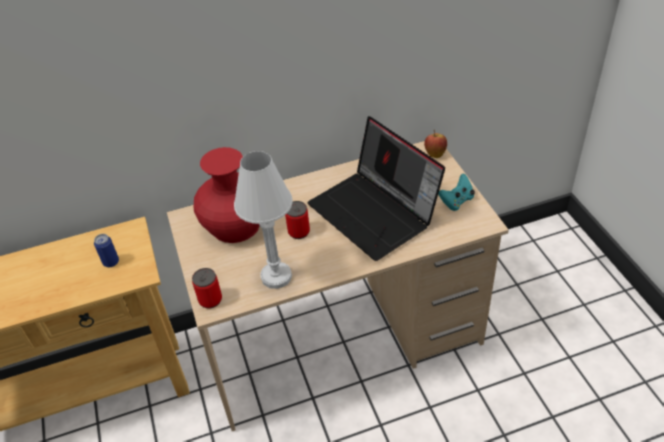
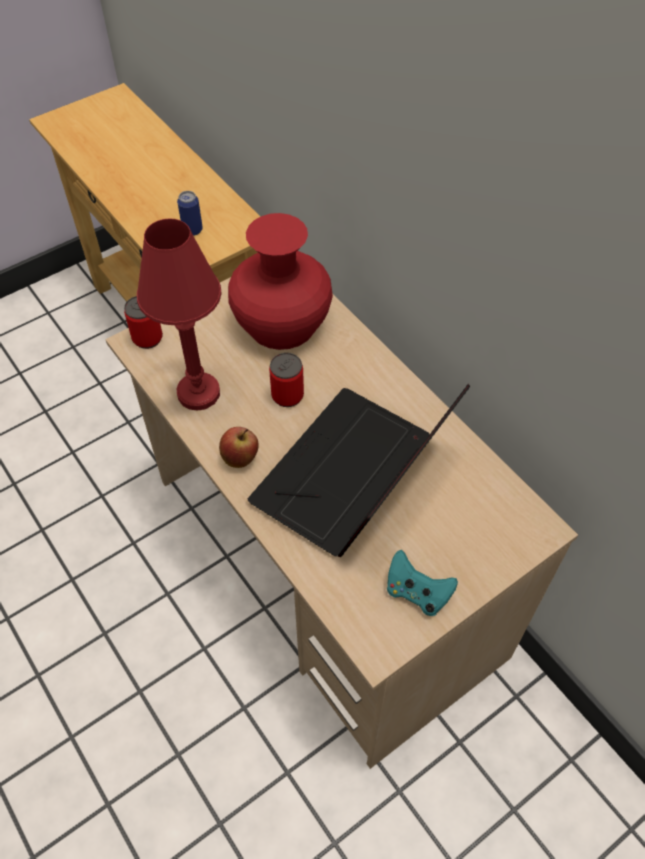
camera: 70 degrees right, 10 degrees up
white table lamp [234,151,293,289] -> red table lamp [137,218,222,411]
apple [424,130,447,158] -> apple moved to [219,427,259,468]

